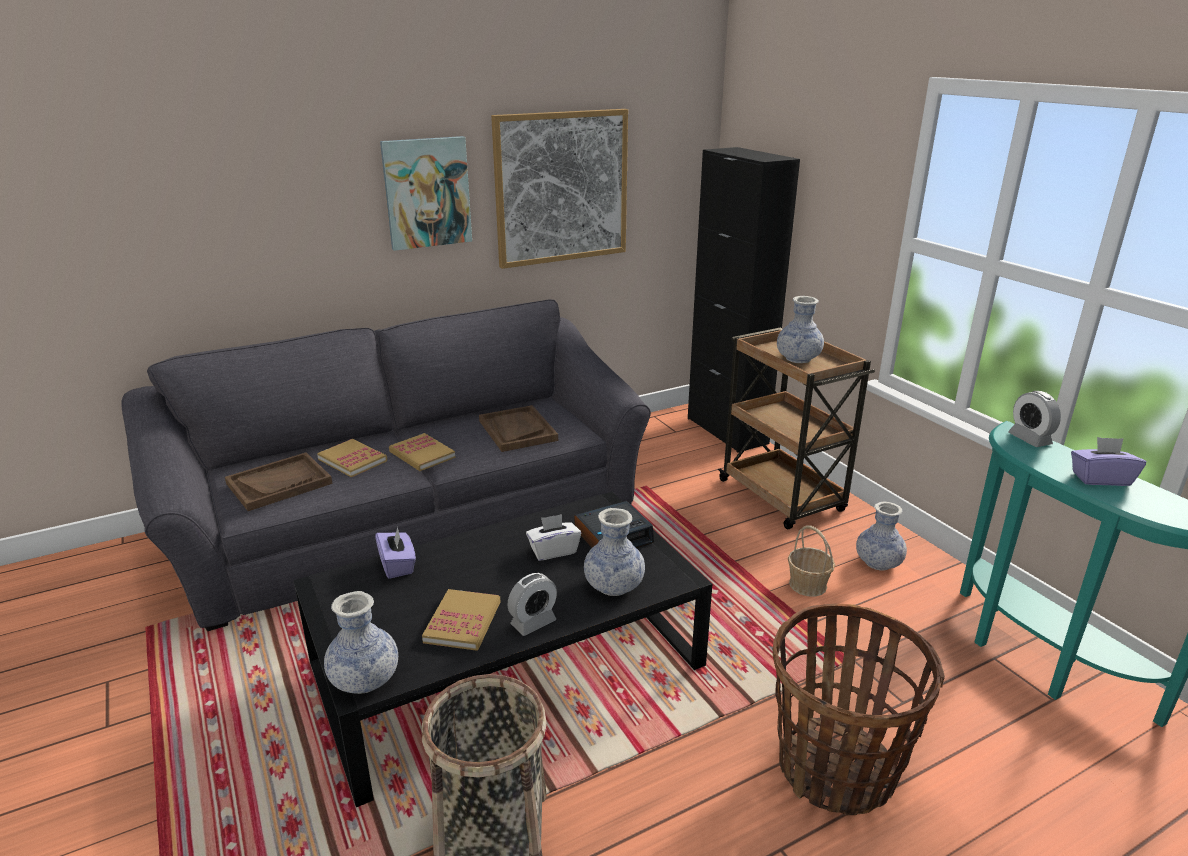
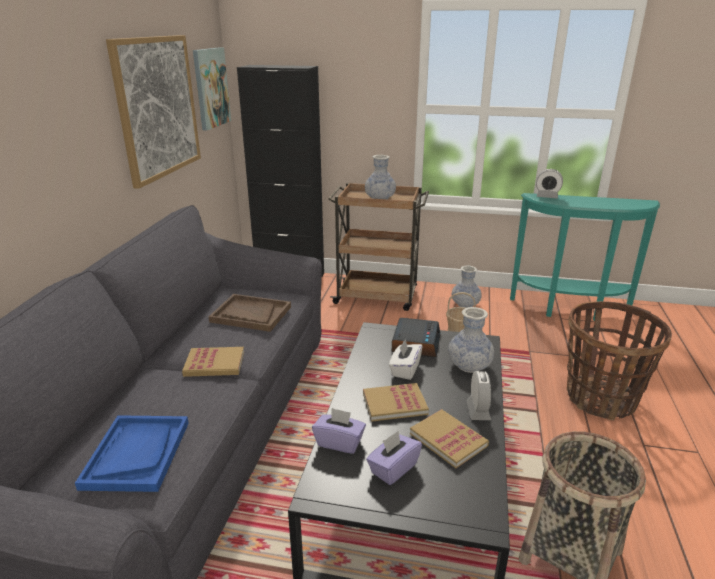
camera: 50 degrees left, 0 degrees up
brown tray [225,452,333,511] -> blue tray [75,415,189,492]
book [317,439,387,477] -> book moved to [363,383,429,422]
vase [324,591,398,694] -> none
picture [380,136,472,251] -> picture moved to [193,47,231,131]
purple tissue box [1071,437,1146,486] -> purple tissue box moved to [366,430,422,485]

